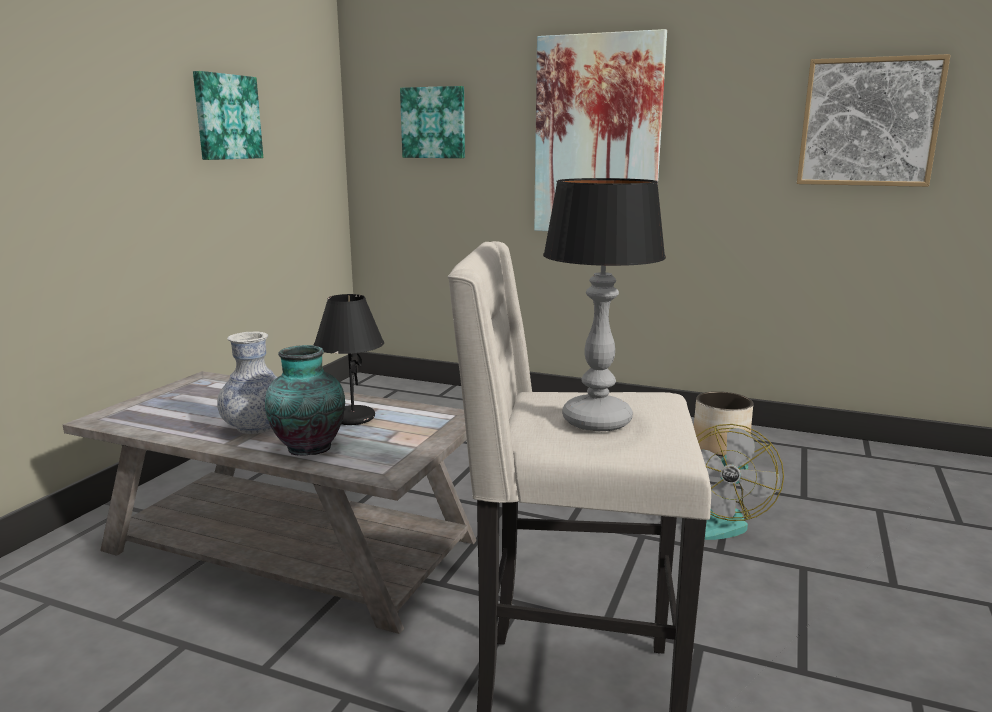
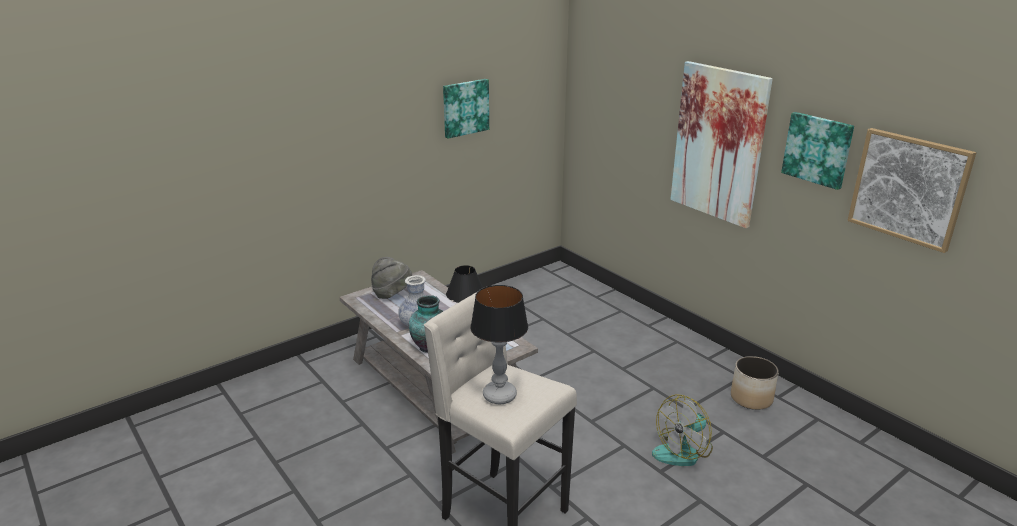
camera: 30 degrees right, 10 degrees up
picture [400,86,465,158] -> picture moved to [781,112,854,190]
none -> grey hat [371,257,412,299]

